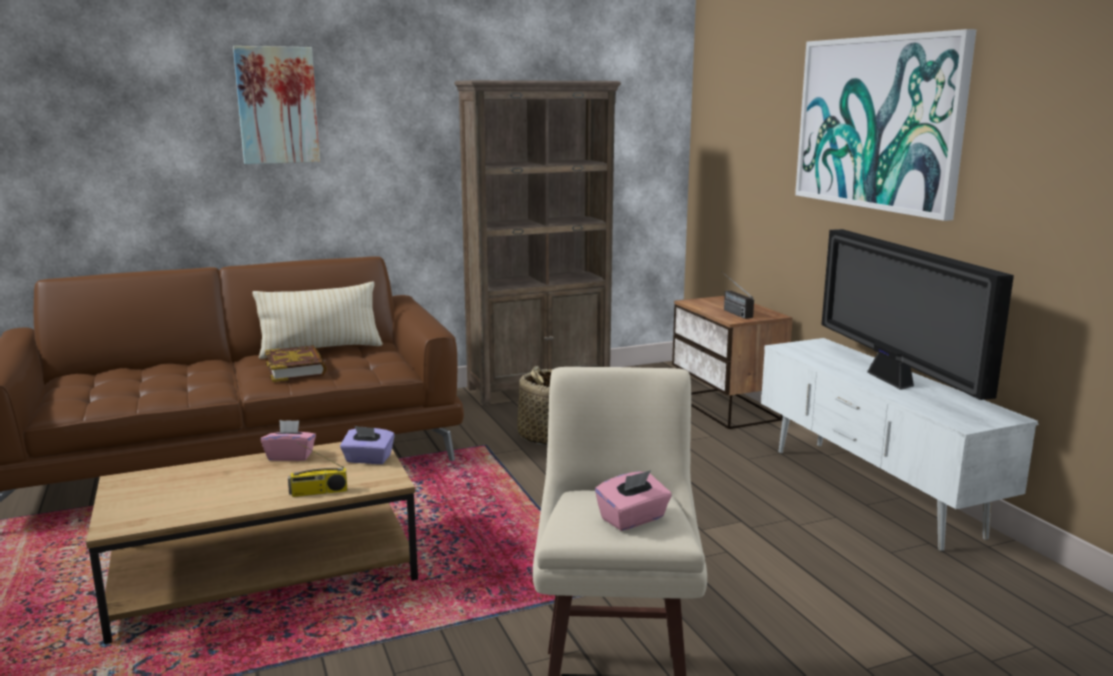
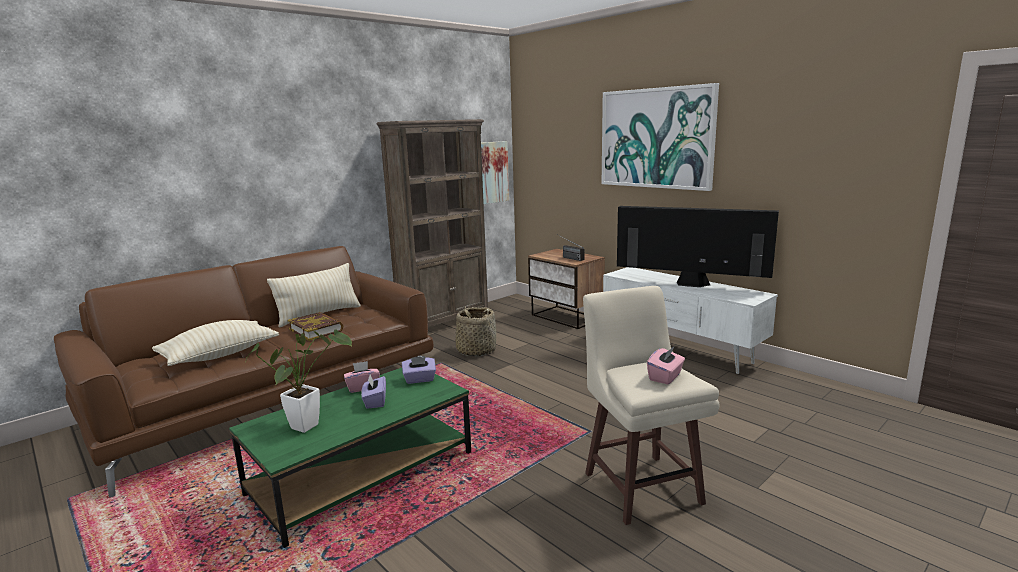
camera: 20 degrees left, 0 degrees up
brown coffee table [86,442,418,644] -> green coffee table [229,368,471,548]
picture [233,46,320,164] -> picture moved to [481,141,509,204]
radio [288,442,348,497] -> none
television [821,229,1014,400] -> television turned 150 degrees clockwise [617,206,779,287]
none -> beige pillow [152,320,279,366]
none -> potted plant [246,329,352,433]
none -> purple tissue box [361,374,386,409]

